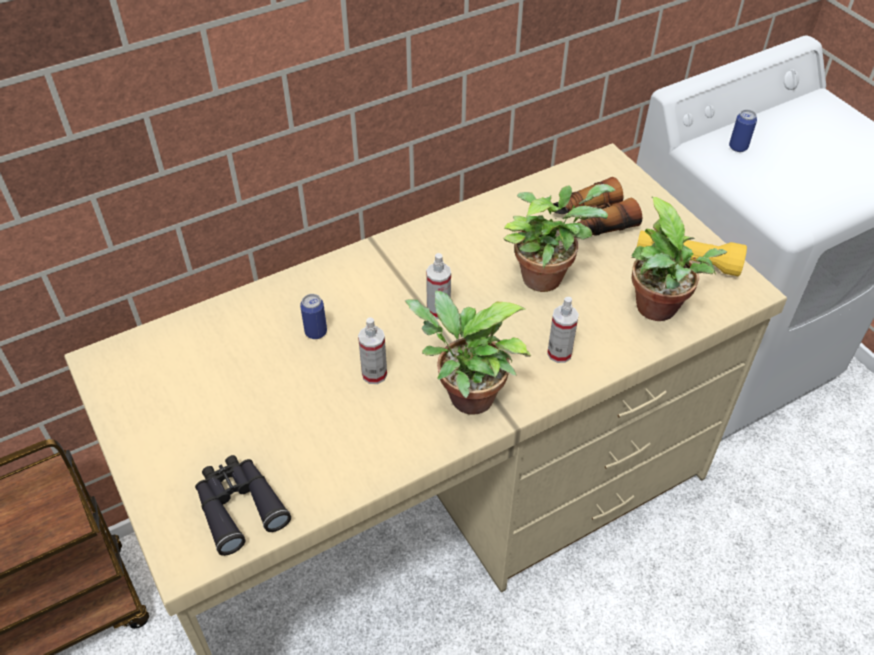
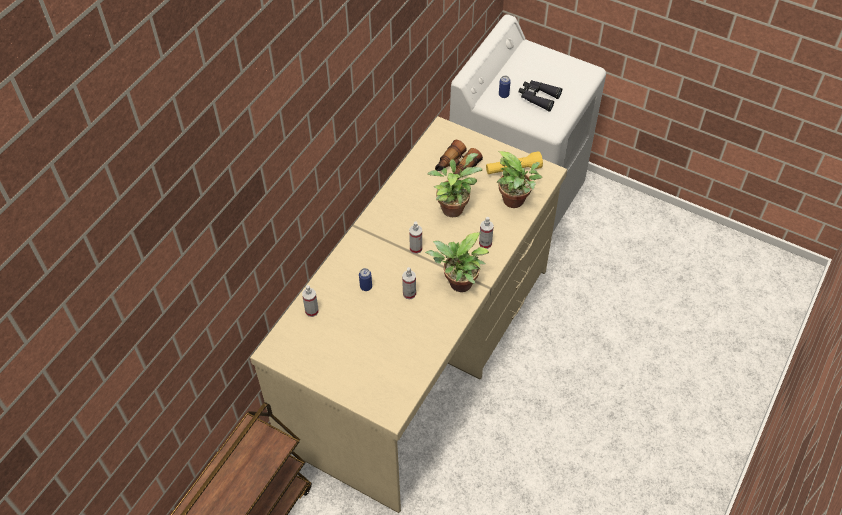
camera: 30 degrees left, 5 degrees up
black binoculars [195,455,291,556] -> black binoculars moved to [519,80,562,112]
none -> spray bottle [302,285,319,317]

